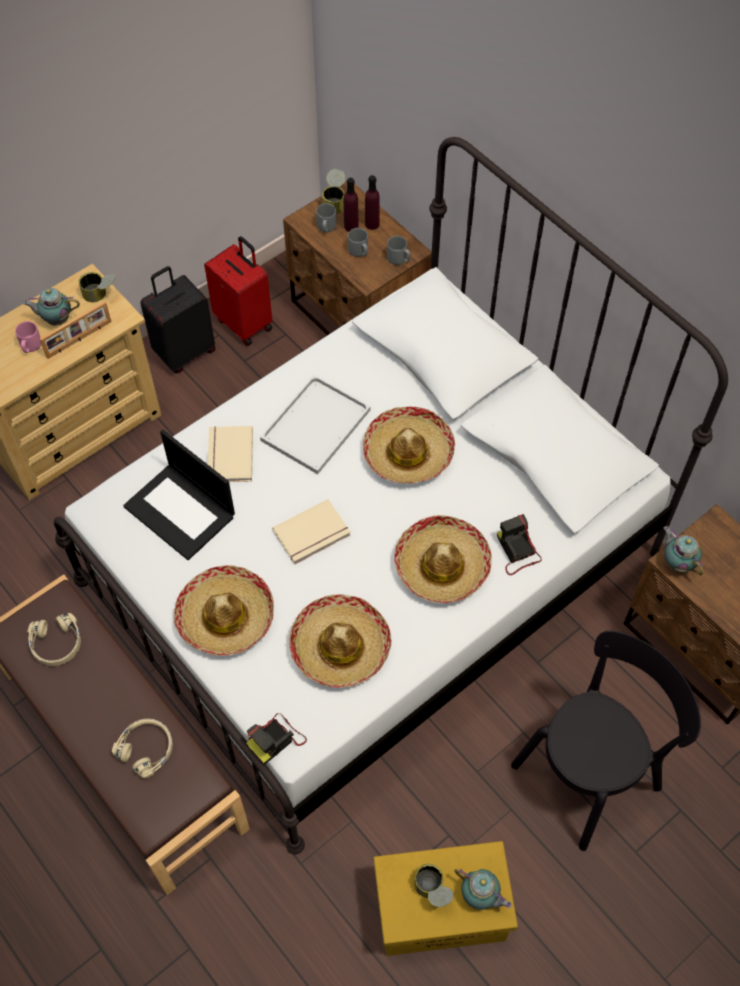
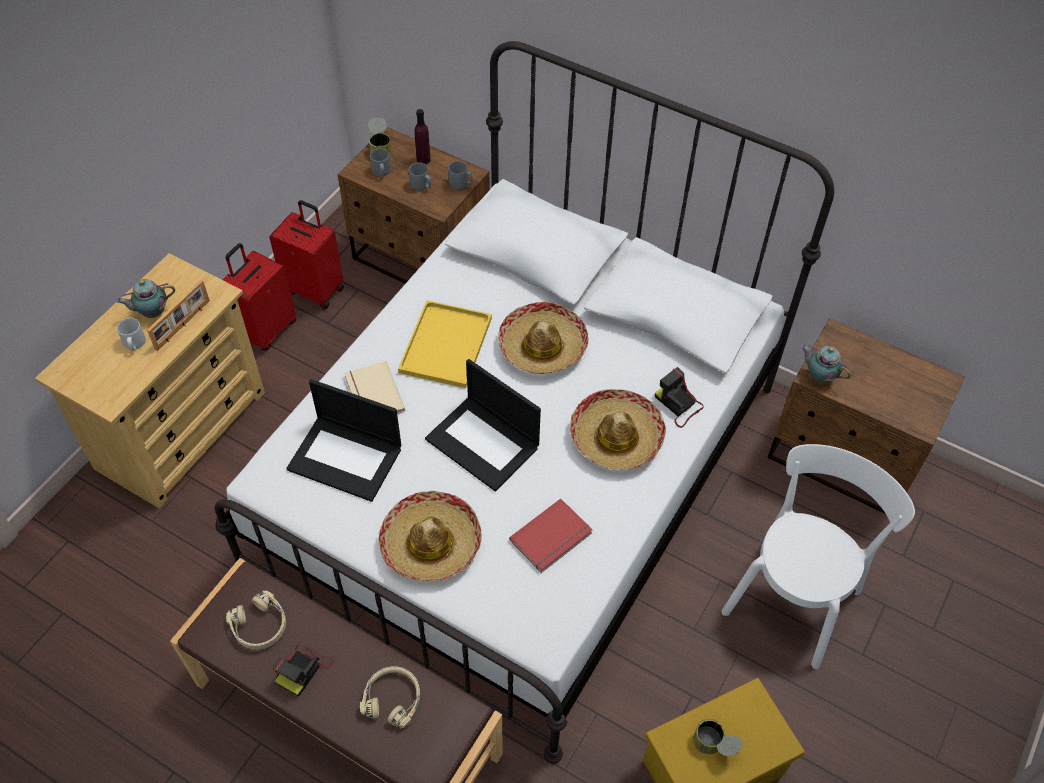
camera: 20 degrees left, 5 degrees down
pink mug [15,321,42,353] -> grey mug [117,318,146,351]
can [78,272,116,302] -> none
black suitcase [140,266,216,373] -> red suitcase [222,243,296,351]
camera [246,713,307,765] -> camera moved to [272,644,334,697]
white tray [260,375,370,474] -> yellow tray [398,300,492,388]
beige book [272,499,351,564] -> laptop [425,359,541,492]
hat [289,594,392,688] -> red book [509,498,592,573]
purple bottle [344,178,359,232] -> none
teapot [455,869,512,910] -> none
black chair [511,631,701,851] -> white chair [721,444,915,669]

